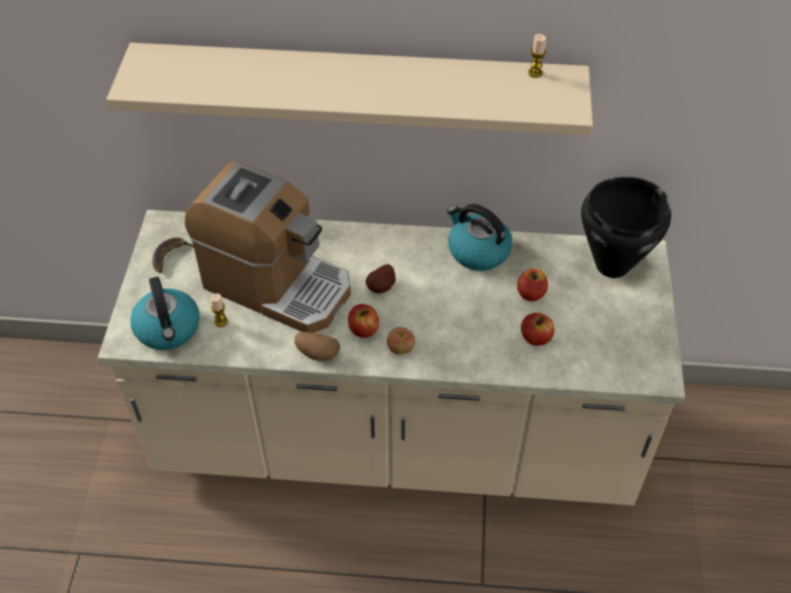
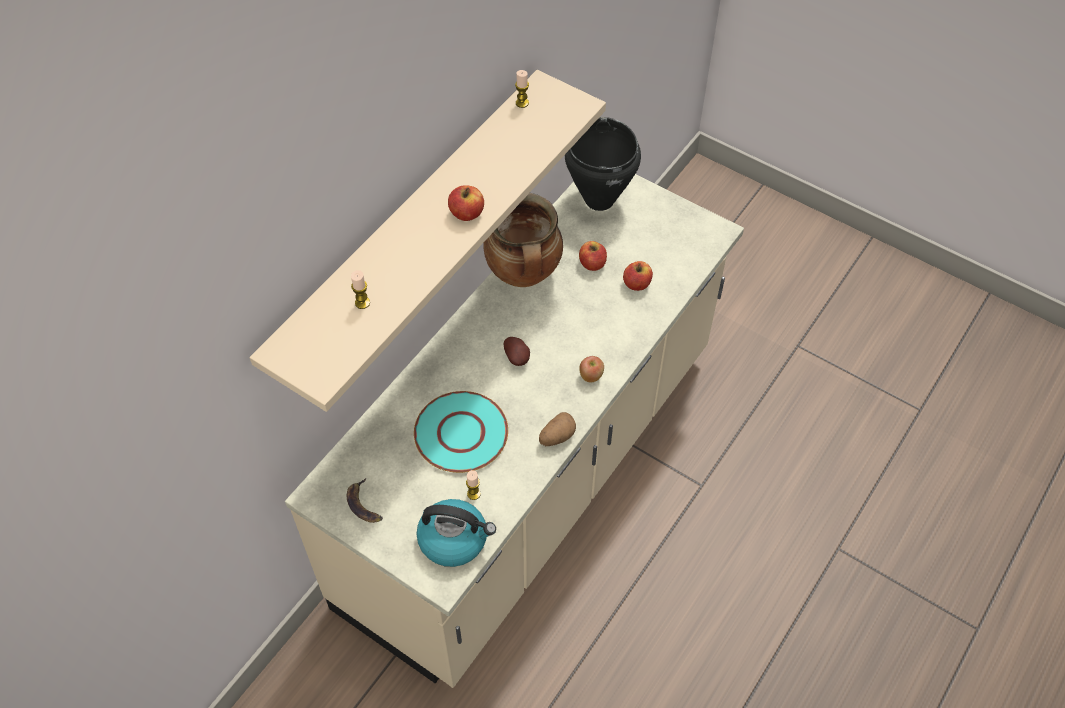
camera: 60 degrees left, 5 degrees up
coffee machine [185,162,351,333] -> turquoise plate [414,391,508,473]
apple [348,304,379,338] -> apple moved to [448,185,484,221]
kettle [447,204,512,271] -> cooking pot [483,193,563,287]
none -> candle [351,270,370,309]

